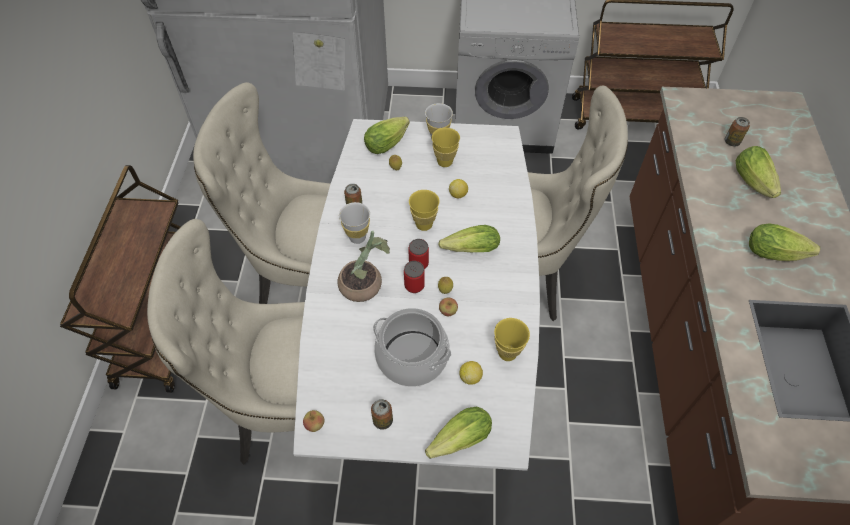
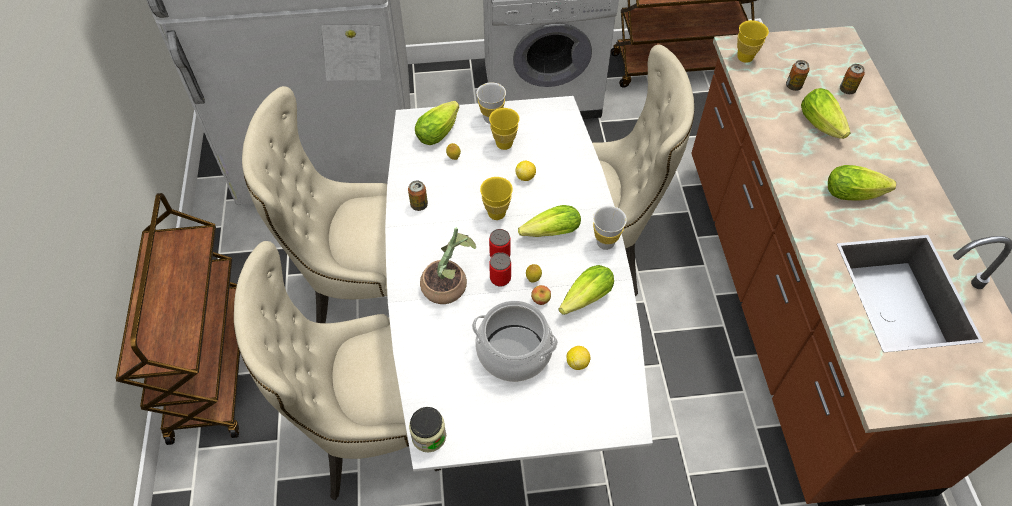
camera: 10 degrees left, 0 degrees up
apple [303,410,325,432] -> jar [409,407,446,452]
white cup [339,202,370,244] -> white cup moved to [593,206,627,250]
can [371,399,393,430] -> can moved to [840,64,865,94]
lettuce [425,407,492,459] -> lettuce moved to [558,265,614,315]
yellow cup [494,318,530,361] -> yellow cup moved to [737,20,769,63]

